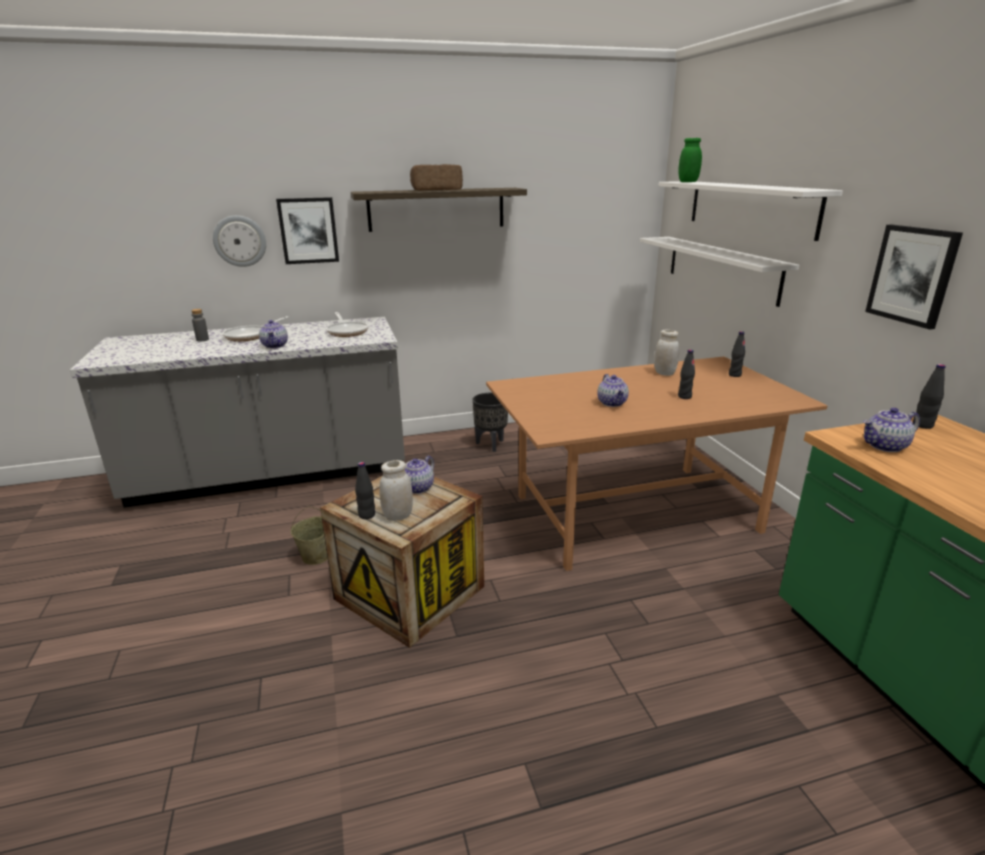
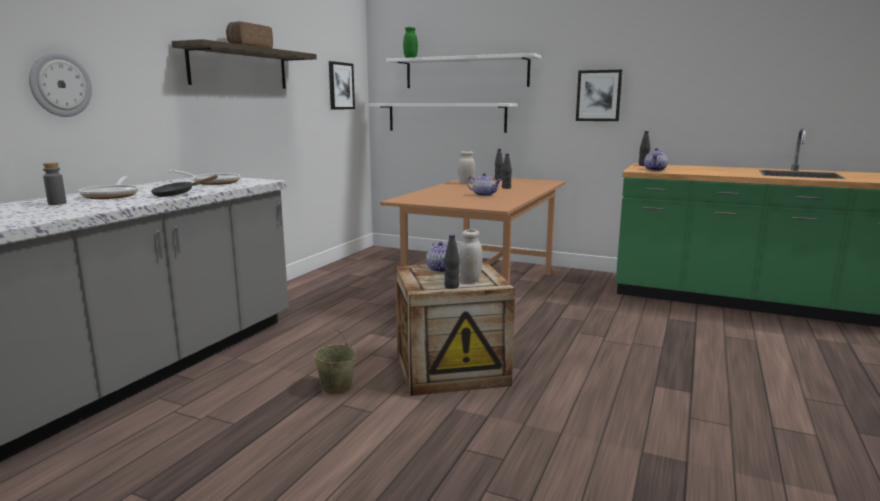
camera: 50 degrees left, 10 degrees down
teapot [259,320,288,348] -> black frying pan [151,175,218,197]
picture [276,197,339,264] -> picture moved to [329,61,355,109]
black planter [472,392,508,452] -> none

